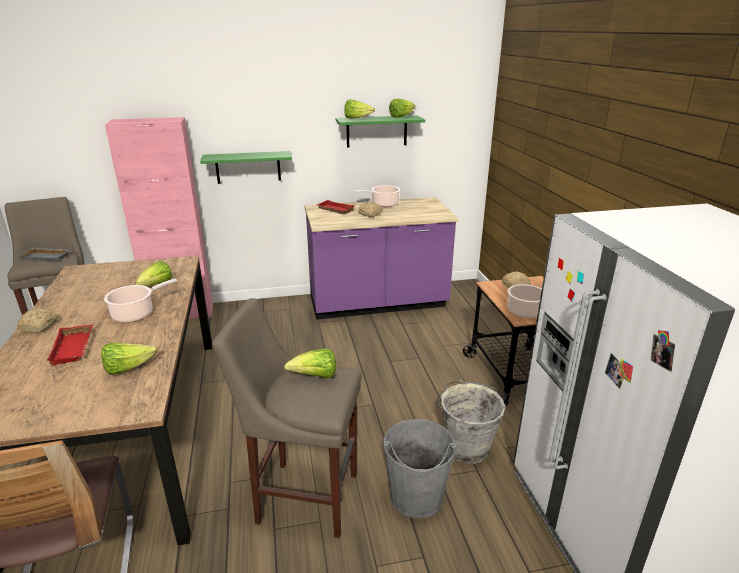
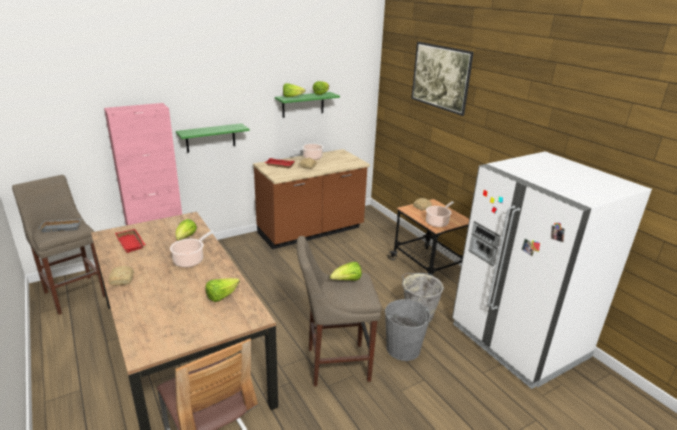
camera: 20 degrees left, 0 degrees up
red tray [46,324,93,366] -> red tray moved to [115,229,146,253]
purple counter [305,197,459,320] -> brown counter [253,149,370,250]
none -> picture [411,42,474,116]

